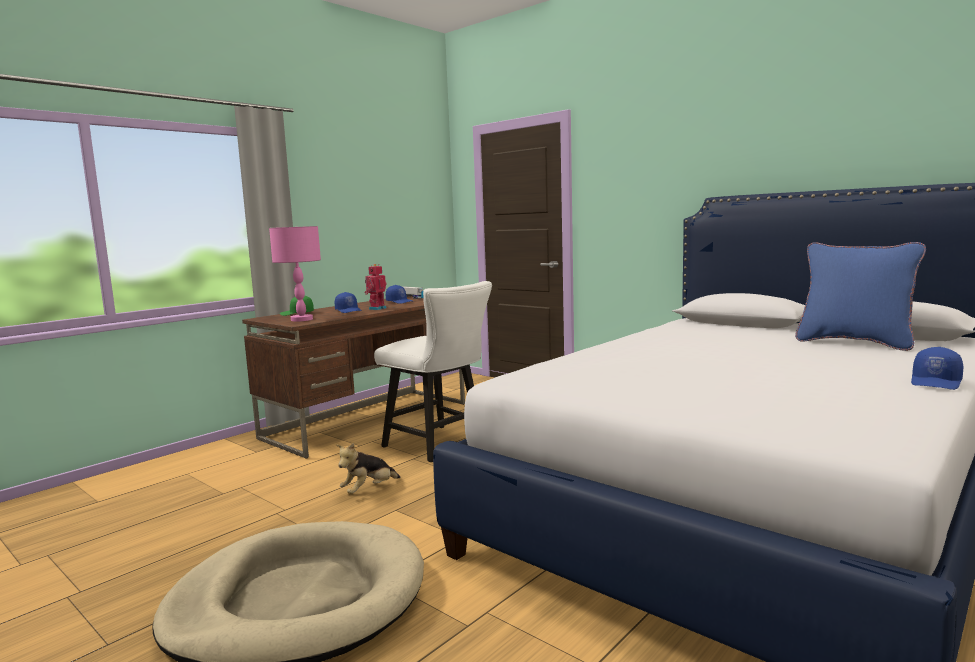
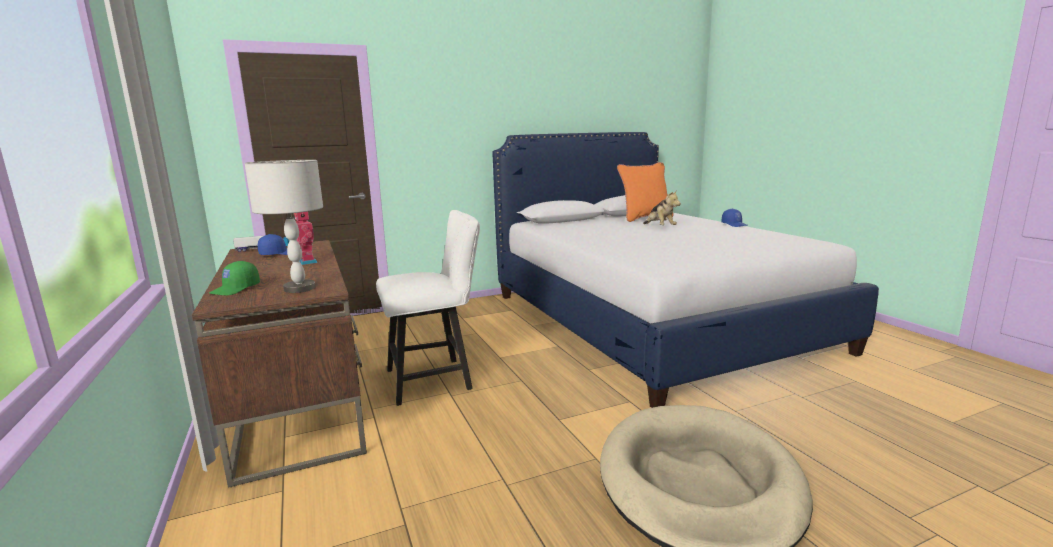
camera: 65 degrees left, 5 degrees up
pink table lamp [269,226,321,322] -> grey table lamp [244,160,323,293]
blue cap [335,292,362,313] -> none
plush toy [336,443,400,494] -> plush toy moved to [643,191,681,225]
blue pillow [795,242,926,351] -> orange pillow [617,162,674,222]

